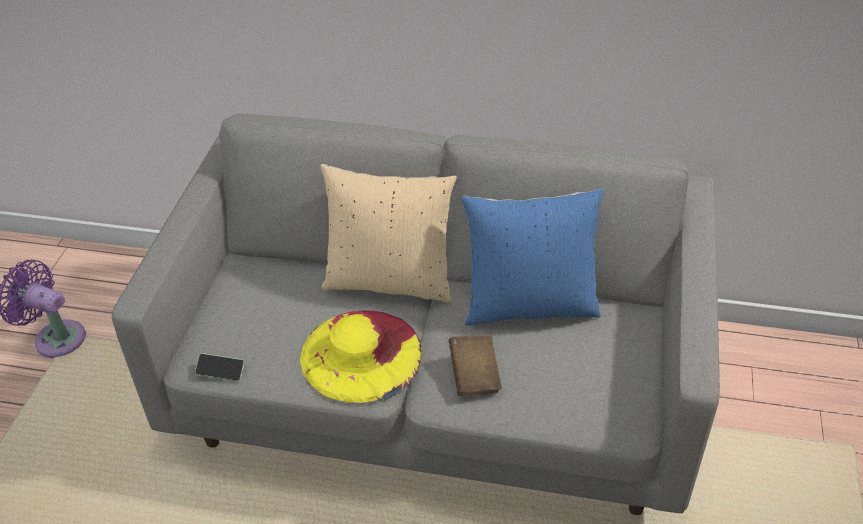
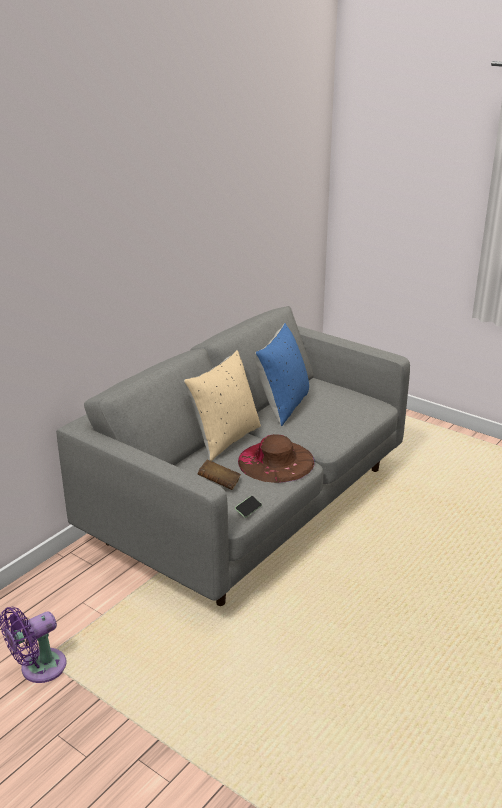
camera: 65 degrees left, 15 degrees down
yellow hat [300,310,421,404] -> brown hat [238,434,315,483]
brown book [448,335,502,396] -> brown book moved to [197,460,241,490]

